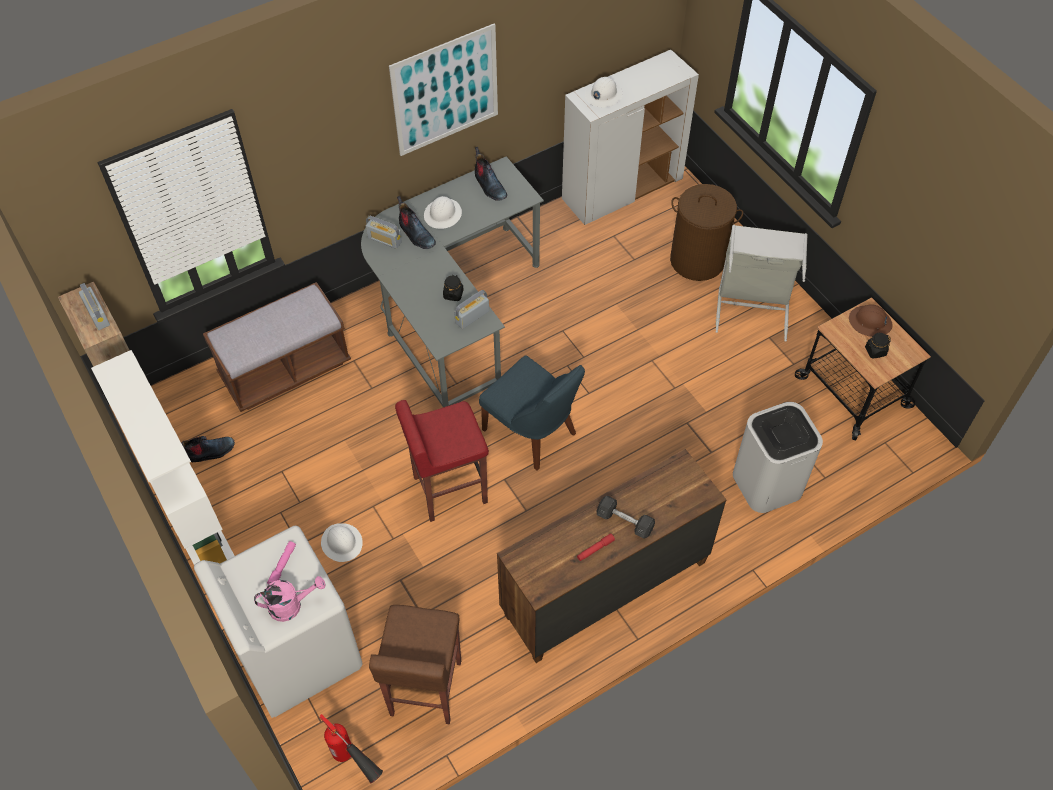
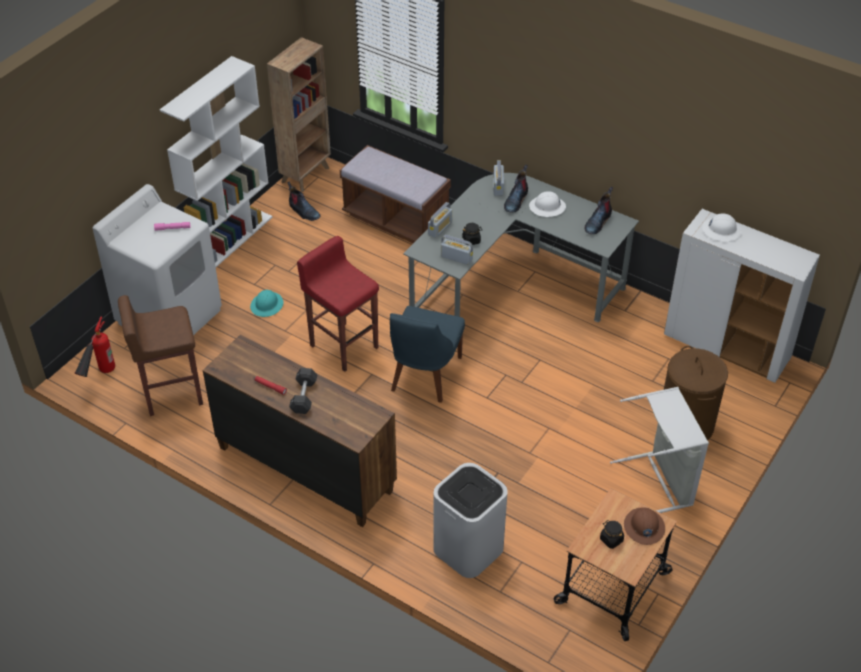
camera: 65 degrees right, 10 degrees down
radio [79,283,110,330] -> radio moved to [428,202,452,238]
pink watering can [254,576,326,622] -> none
white hard hat [321,523,363,562] -> turquoise hard hat [250,290,284,317]
picture [389,23,498,156] -> none

